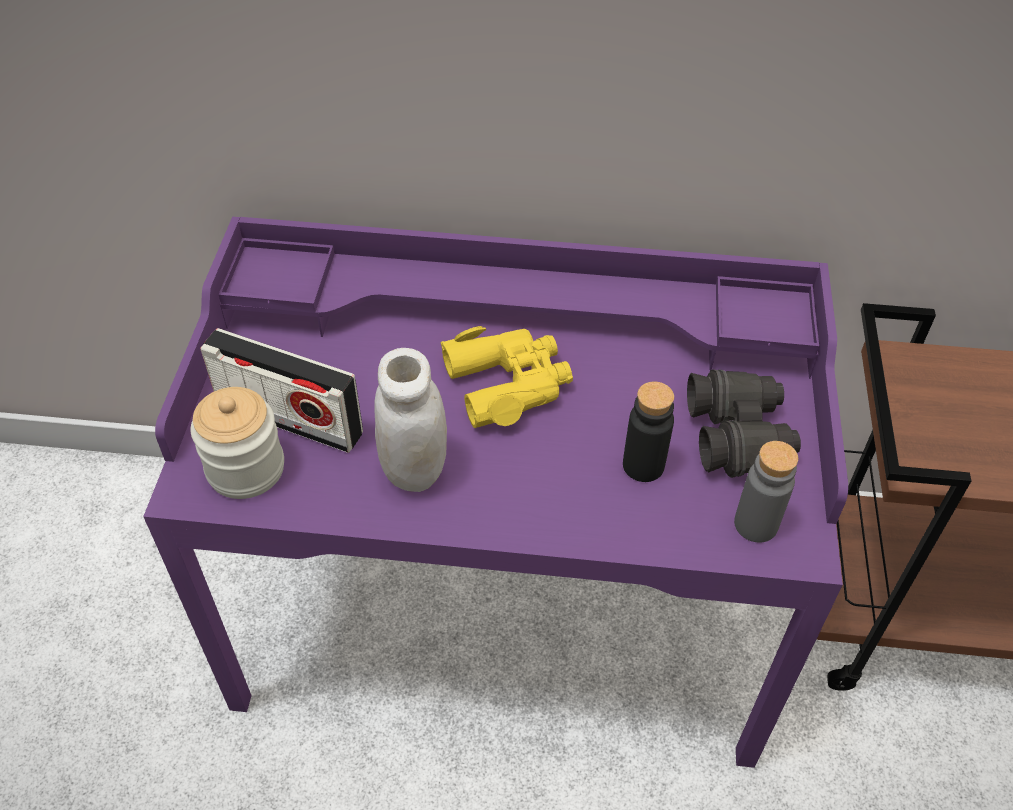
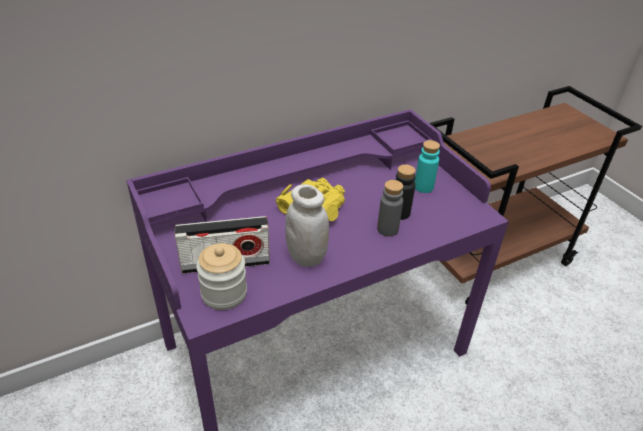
camera: 35 degrees left, 10 degrees down
black binoculars [687,370,801,478] -> turquoise bottle [415,140,440,193]
grey bottle [734,441,798,543] -> grey bottle moved to [377,180,403,237]

